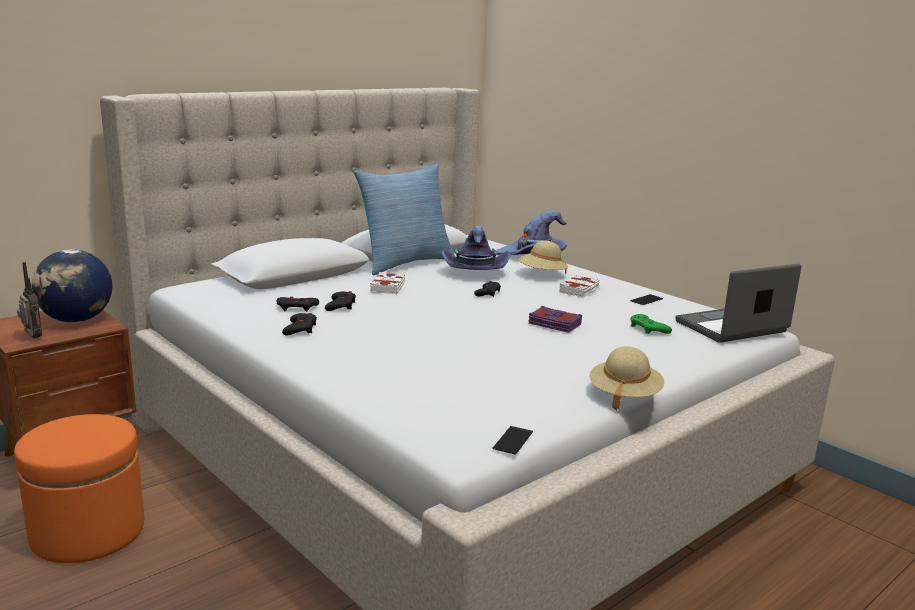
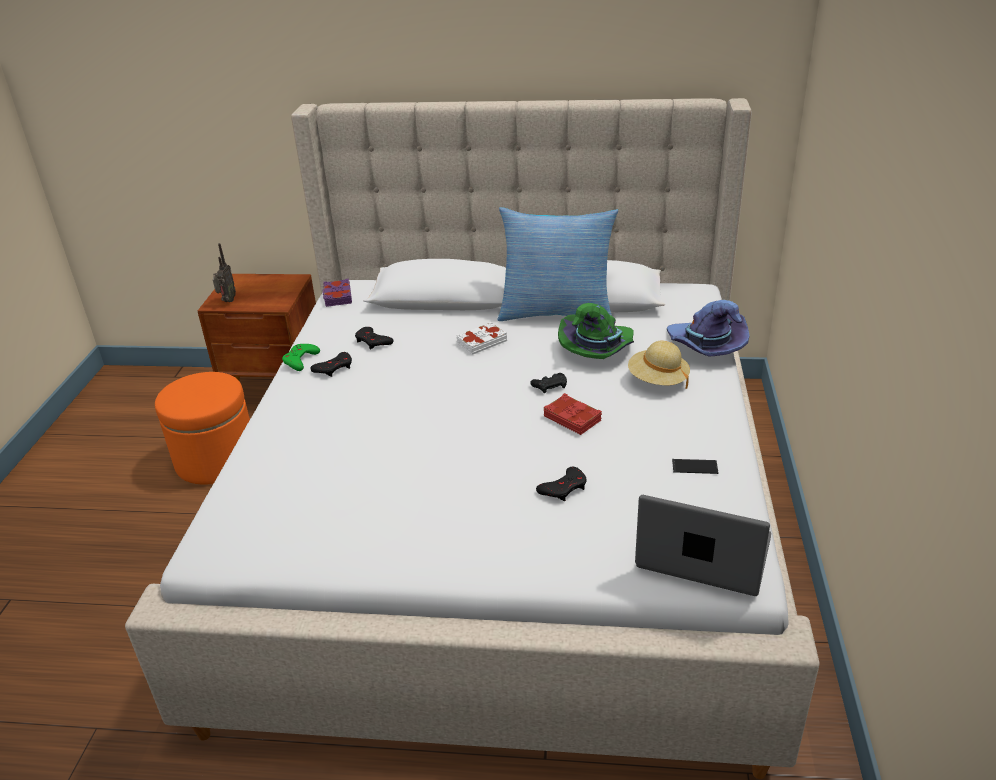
camera: 50 degrees right, 15 degrees up
globe [32,249,112,323] -> none
black game controller [325,291,356,311] -> black game controller moved to [536,467,587,501]
purple hat [442,226,511,270] -> green hat [558,303,634,359]
phone [492,426,533,455] -> none
purple book [529,306,582,333] -> purple book moved to [323,279,352,307]
white book [559,275,600,298] -> none
beige hat [589,346,664,411] -> none
green game controller [630,314,672,334] -> green game controller moved to [282,344,320,371]
none -> red book [544,393,602,435]

